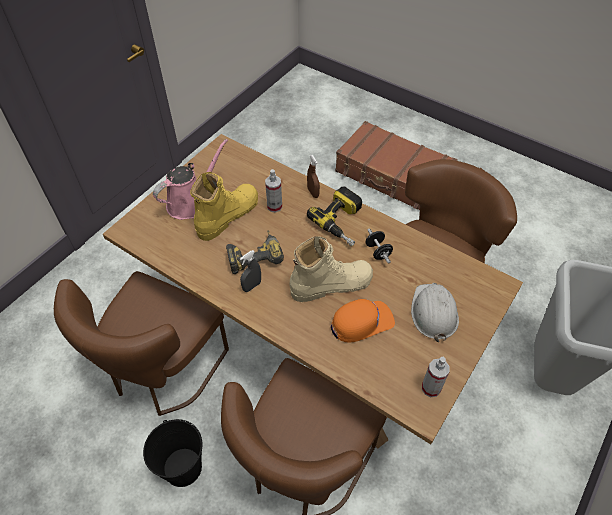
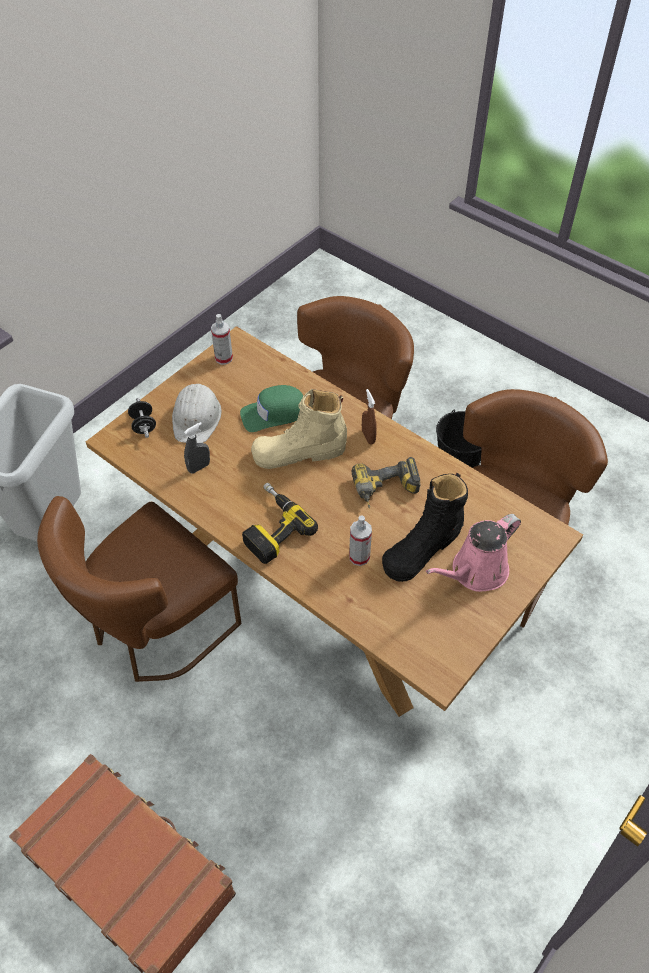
camera: 175 degrees left, 0 degrees up
yellow boot [190,172,258,241] -> black boot [382,473,468,582]
grey spray bottle [240,250,261,292] -> grey spray bottle moved to [184,422,210,474]
brown spray bottle [307,155,320,198] -> brown spray bottle moved to [362,389,377,445]
orange cap [331,299,395,343] -> green cap [240,385,303,432]
black dumbbell [365,228,393,264] -> black dumbbell moved to [128,398,156,438]

